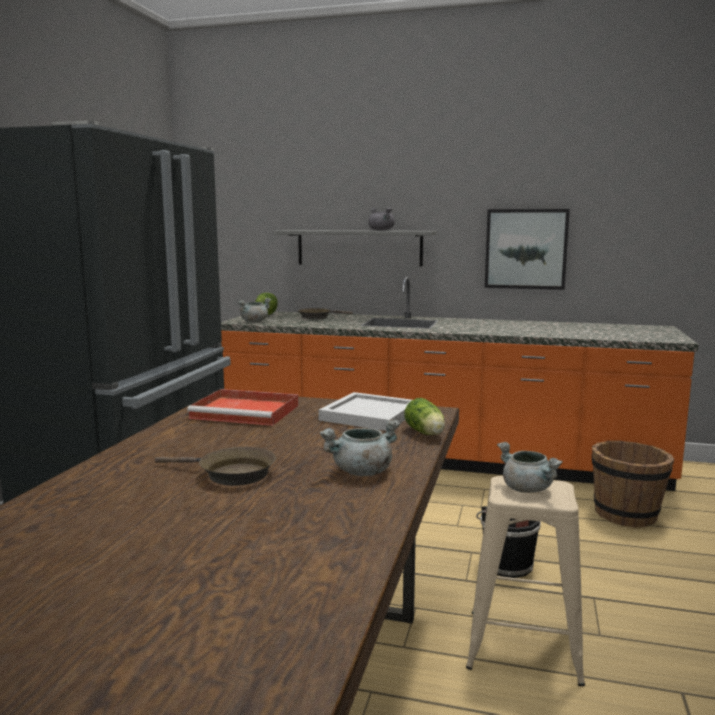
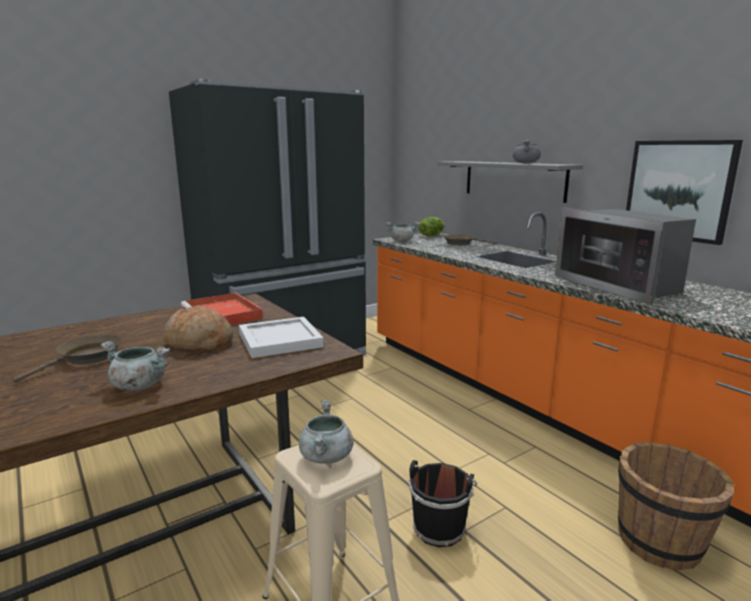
camera: 40 degrees right, 5 degrees up
brown frying pan [155,447,276,486] -> brown frying pan turned 120 degrees counterclockwise [13,334,122,383]
lettuce [404,398,445,435] -> none
none -> bread [162,305,233,351]
none -> microwave [555,208,696,305]

